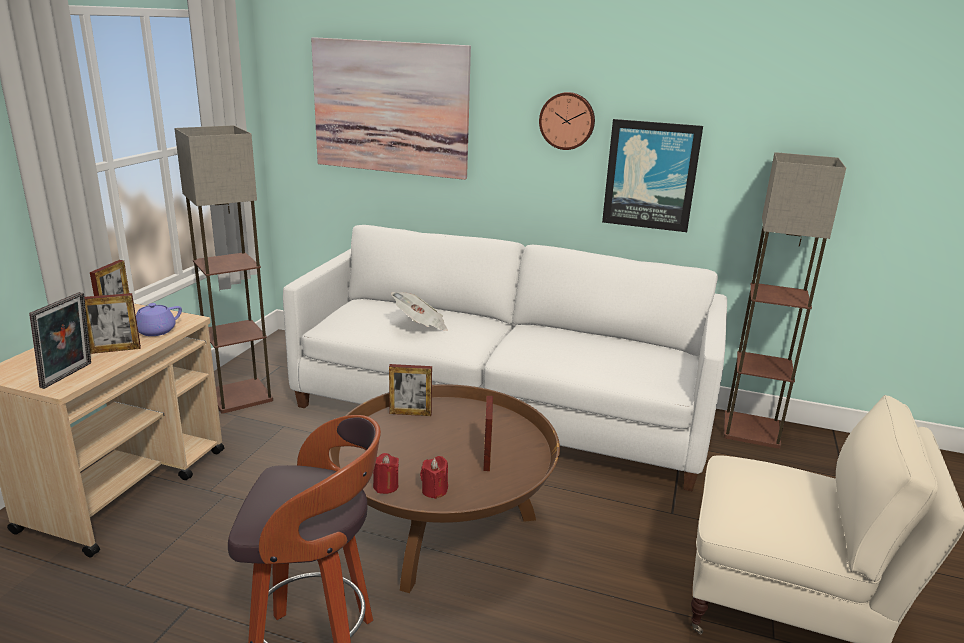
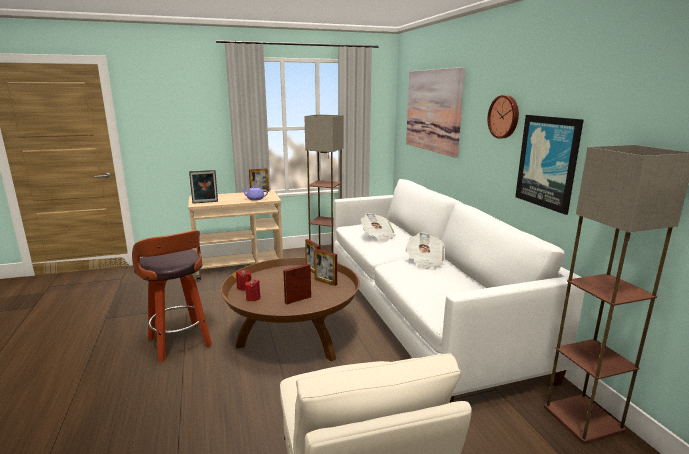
camera: 55 degrees right, 5 degrees down
picture frame [85,293,141,354] -> picture frame moved to [314,249,337,286]
none -> newspaper [406,232,445,269]

